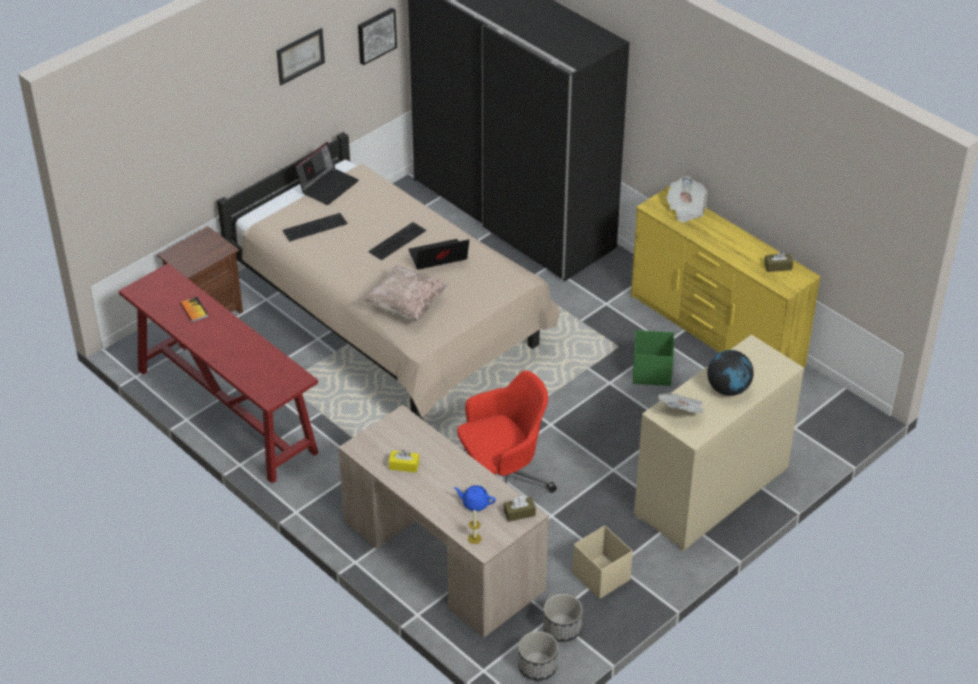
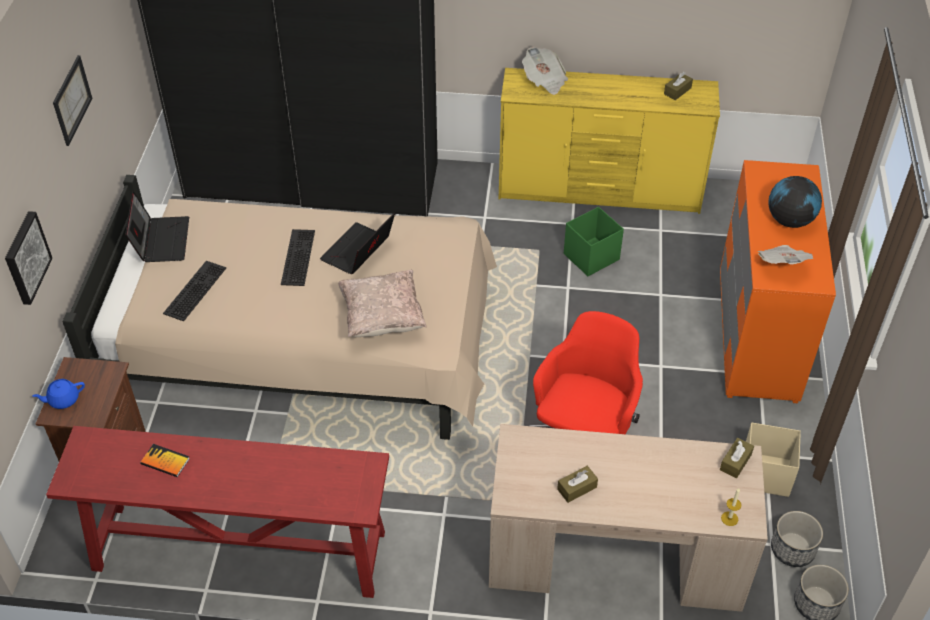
camera: 40 degrees left, 5 degrees up
picture [358,8,397,65] -> picture moved to [5,211,52,305]
yellow tissue box [389,450,419,473] -> brown tissue box [557,466,598,503]
blue teapot [454,485,496,511] -> blue teapot moved to [32,379,85,409]
beige dresser [634,334,804,551] -> orange dresser [720,160,836,403]

